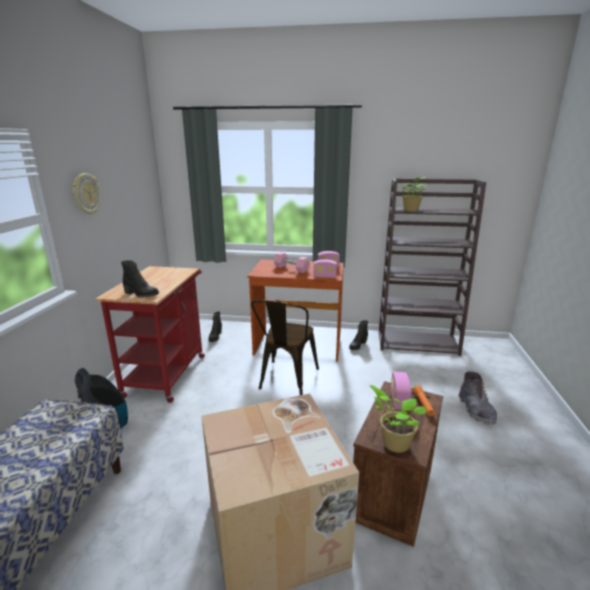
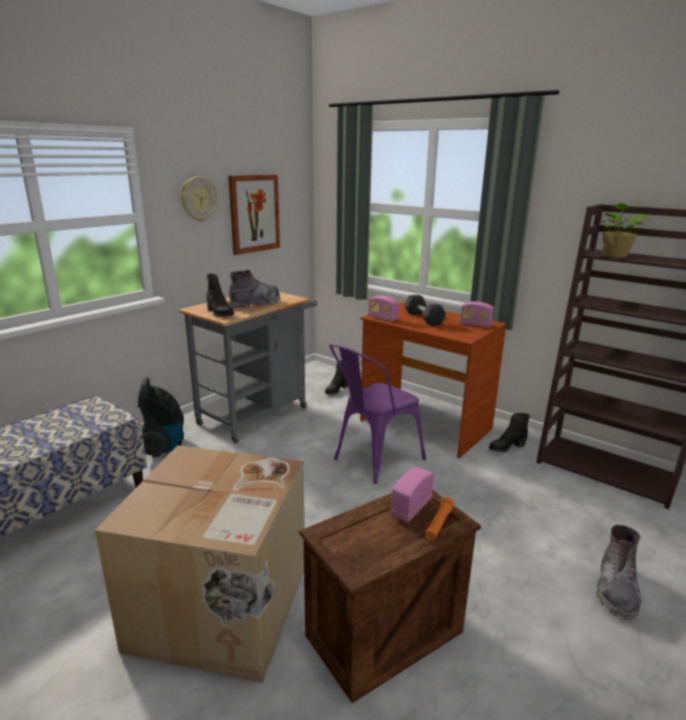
camera: 30 degrees right, 0 degrees up
red cart [96,266,205,403] -> grey cart [179,292,317,444]
brown chair [251,300,319,395] -> purple chair [329,344,426,484]
pink dumbbell [274,252,310,273] -> black dumbbell [404,295,446,326]
radio [313,259,337,278] -> radio moved to [368,296,399,321]
potted plant [370,385,427,453] -> none
none -> picture [228,175,280,255]
none -> grey boot [228,270,280,309]

